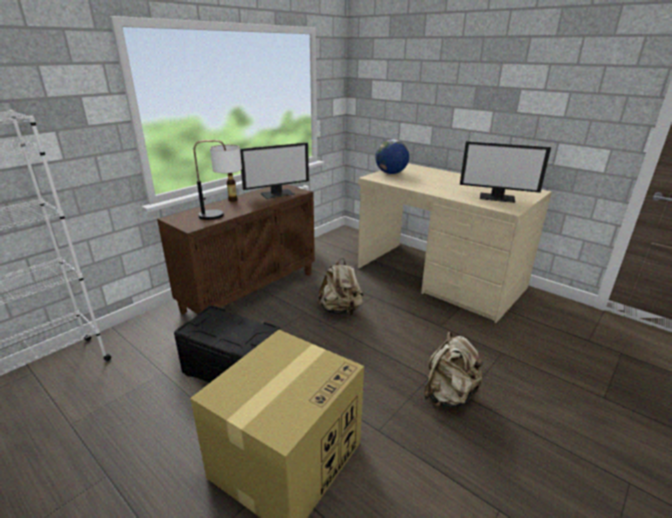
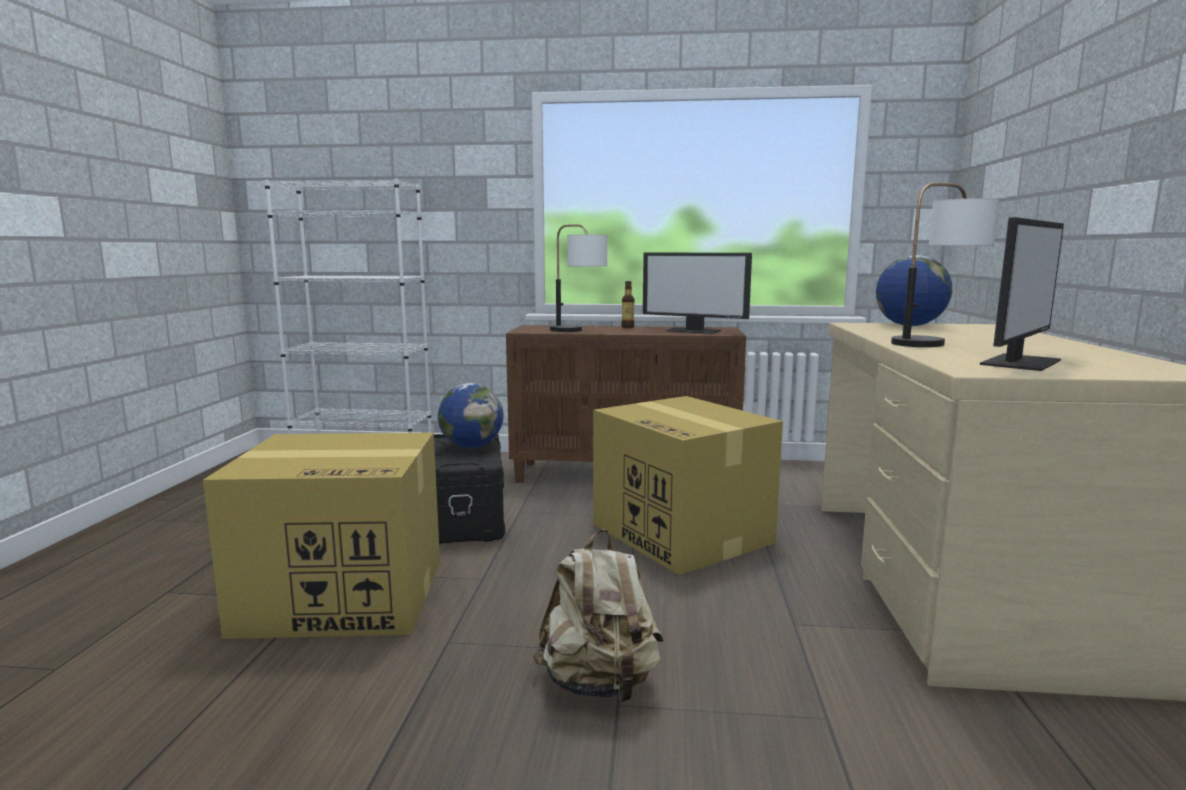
camera: 55 degrees right, 15 degrees down
beige backpack [317,258,364,316] -> cardboard box [593,396,783,575]
monitor [460,141,551,203] -> monitor turned 120 degrees counterclockwise [980,217,1064,371]
none -> globe [438,383,504,448]
none -> table lamp [891,183,999,347]

